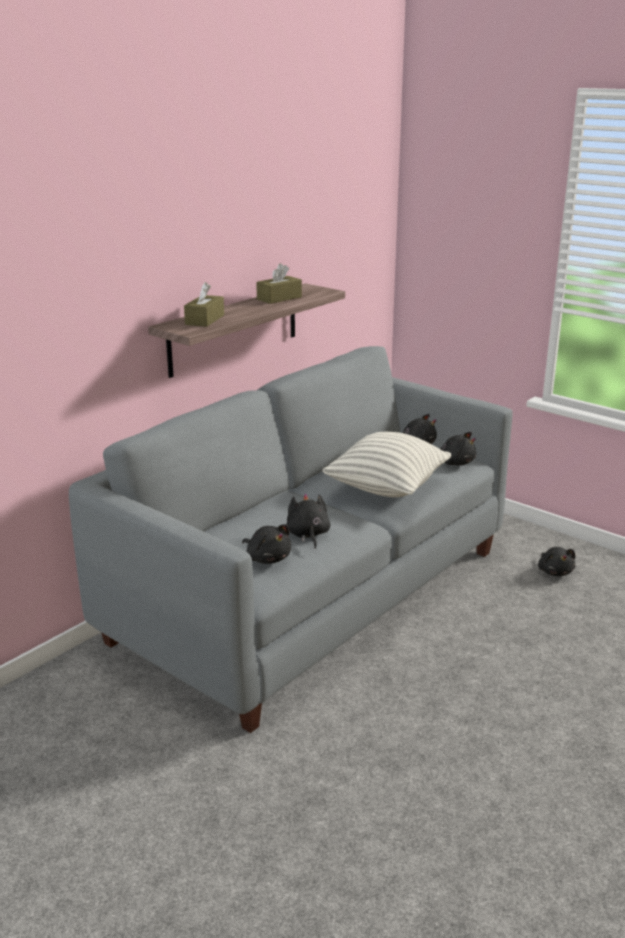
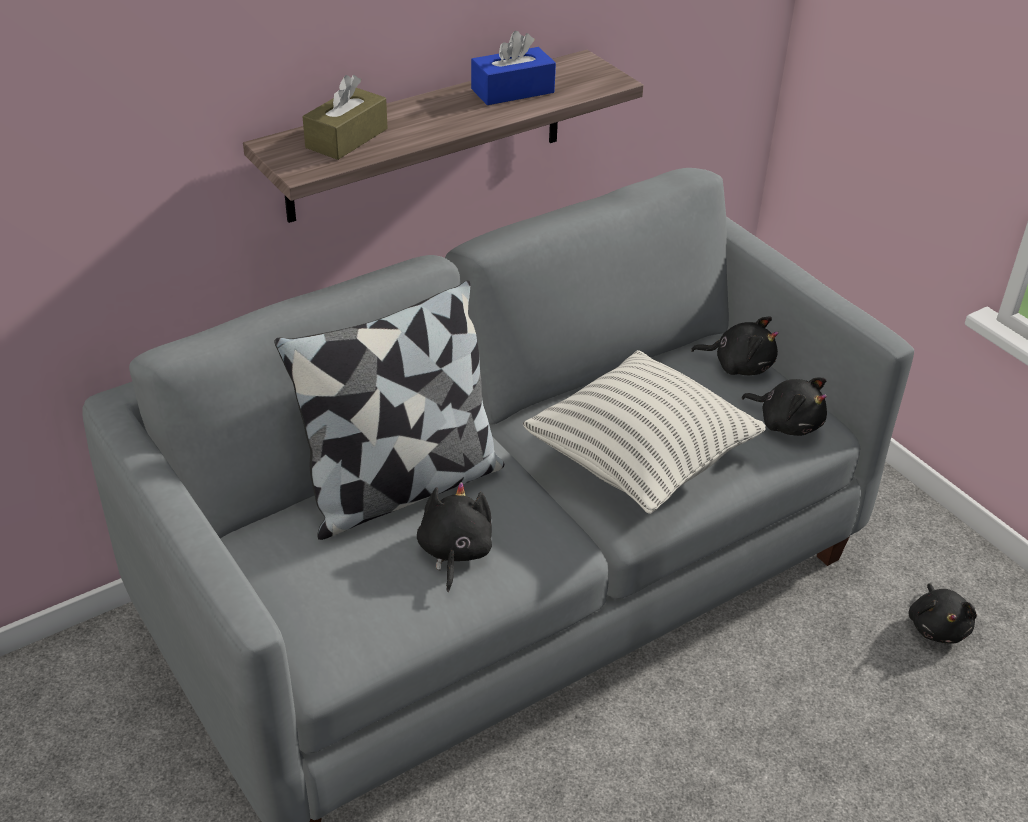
camera: 15 degrees right, 15 degrees up
black plush toy [242,524,291,564] -> none
brown tissue box [256,263,302,304] -> blue tissue box [471,31,556,105]
none -> pillow [274,280,504,540]

